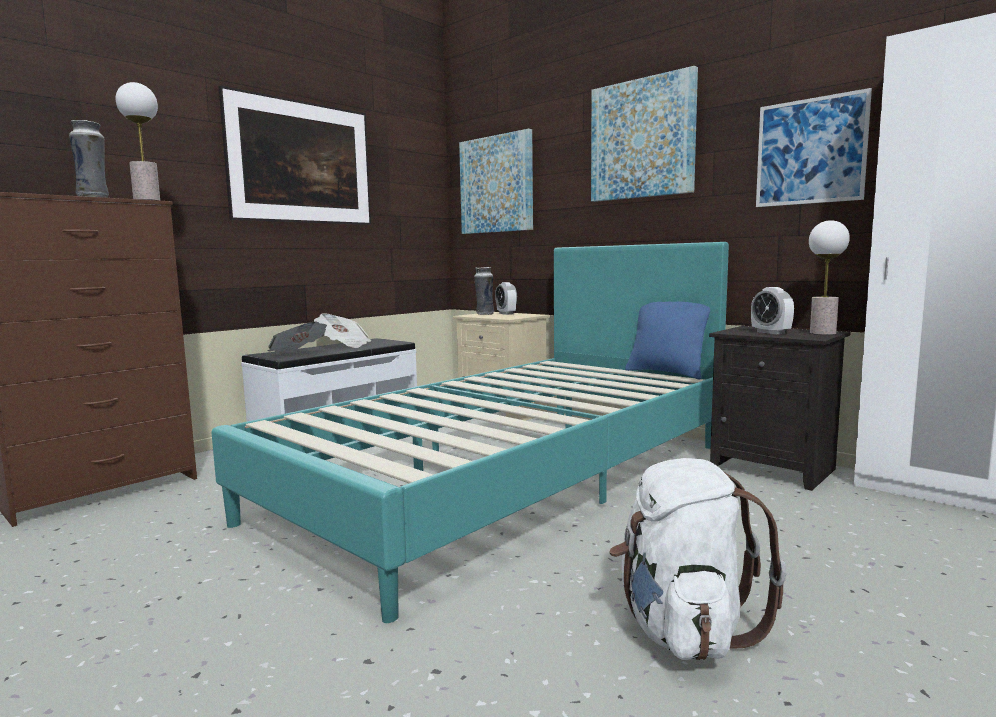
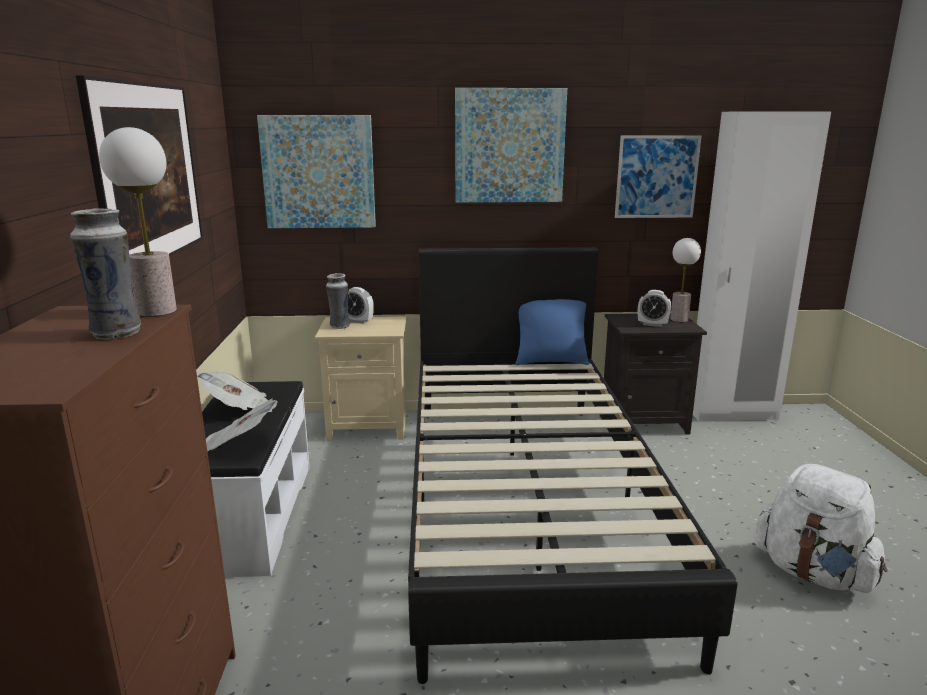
camera: 45 degrees left, 10 degrees up
turquoise bed [211,242,729,623] -> black bed [408,247,737,684]

